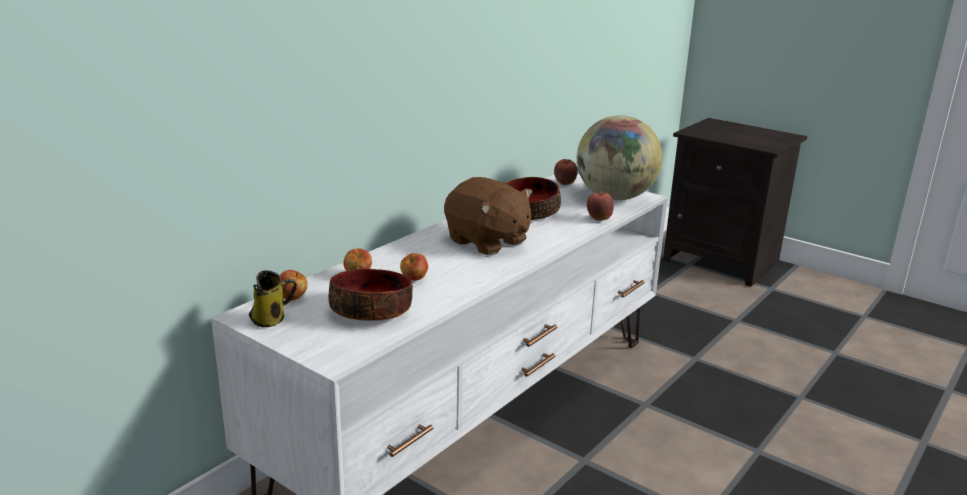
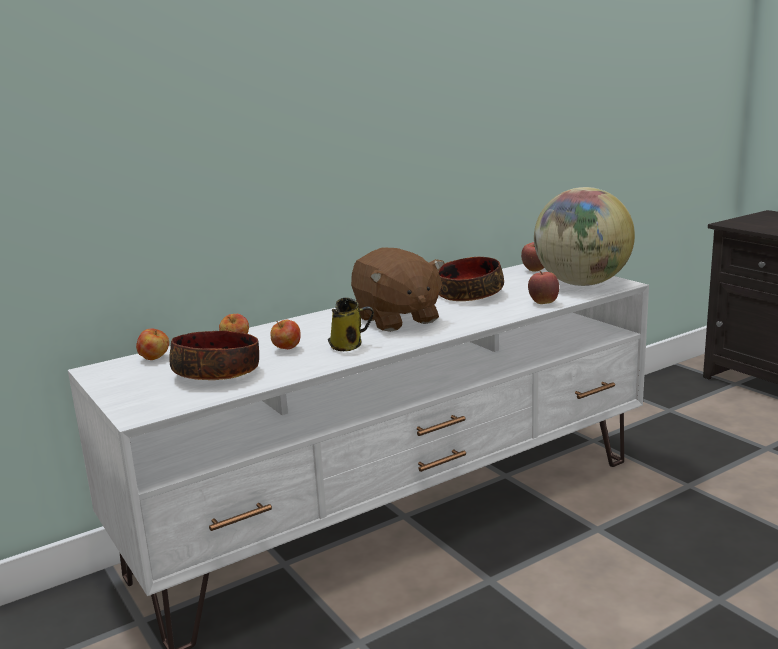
camera: 20 degrees right, 5 degrees down
mug [249,270,297,327] -> mug moved to [328,298,374,351]

